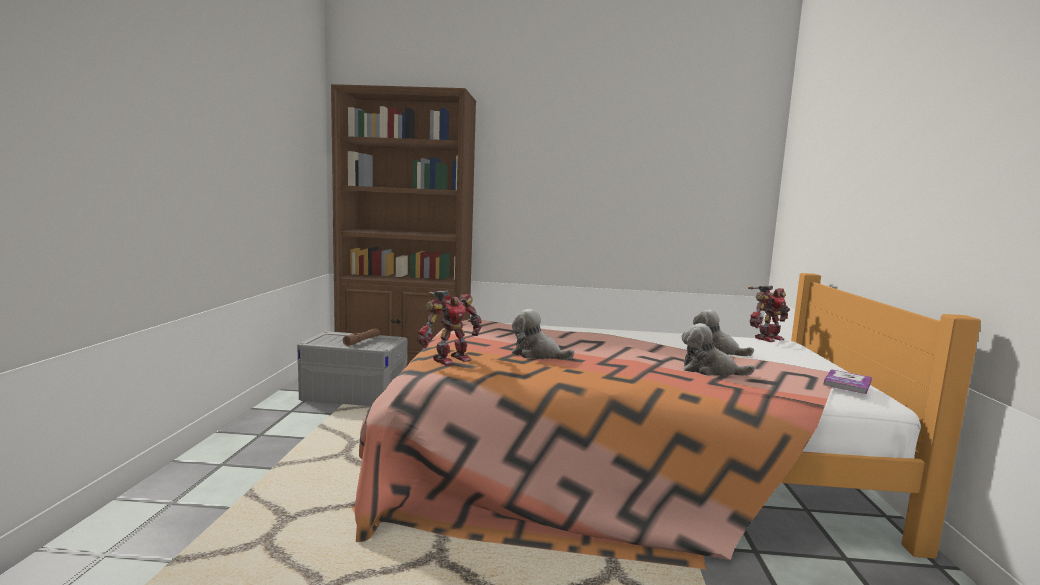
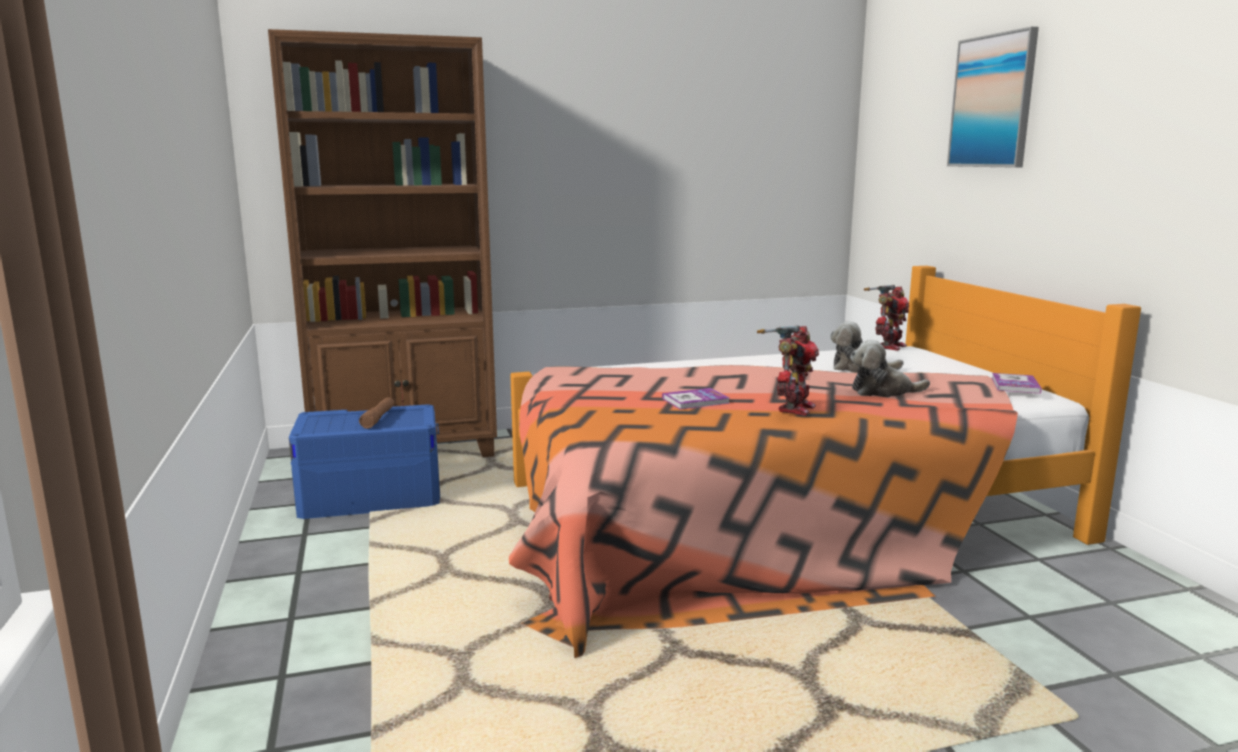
camera: 20 degrees left, 5 degrees up
grey storage box [297,331,407,406] -> blue storage box [289,404,440,519]
toy robot [417,291,482,366] -> toy robot moved to [757,325,819,416]
plush toy [511,309,574,360] -> book [662,388,730,409]
none -> picture [947,27,1039,168]

